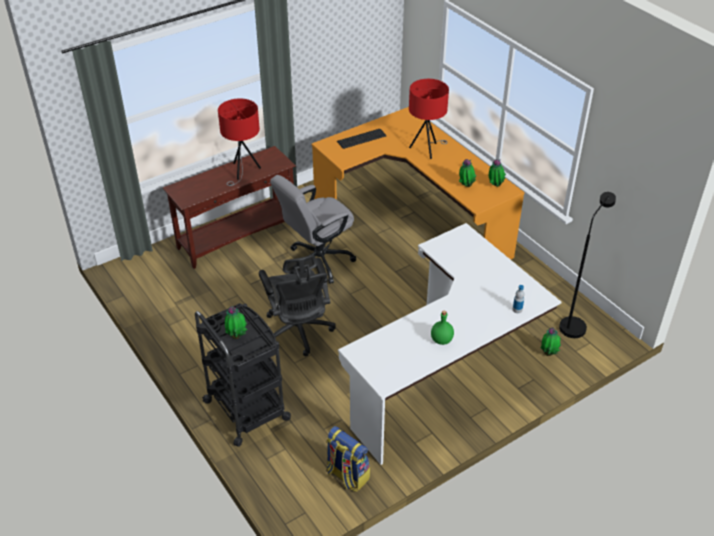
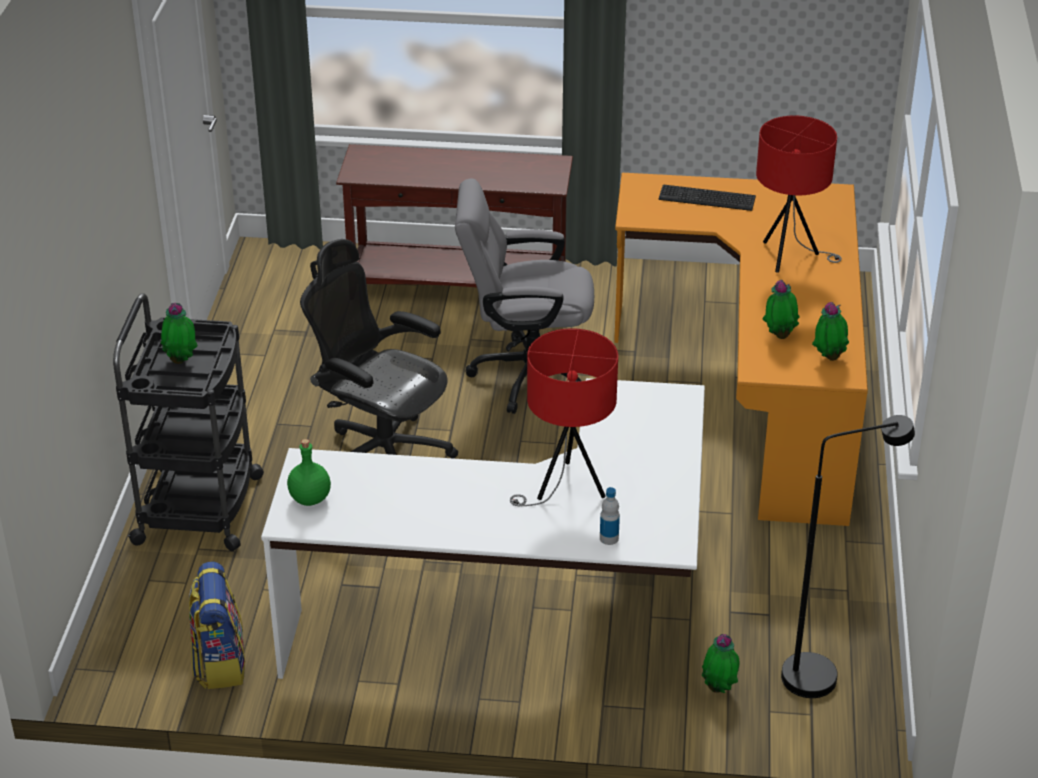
camera: 40 degrees right, 5 degrees down
red table lamp [218,98,261,186] -> red table lamp moved to [510,328,618,506]
office chair [259,254,336,356] -> office chair turned 105 degrees clockwise [300,239,458,459]
green bottle [431,311,454,345] -> green bottle moved to [287,439,331,506]

